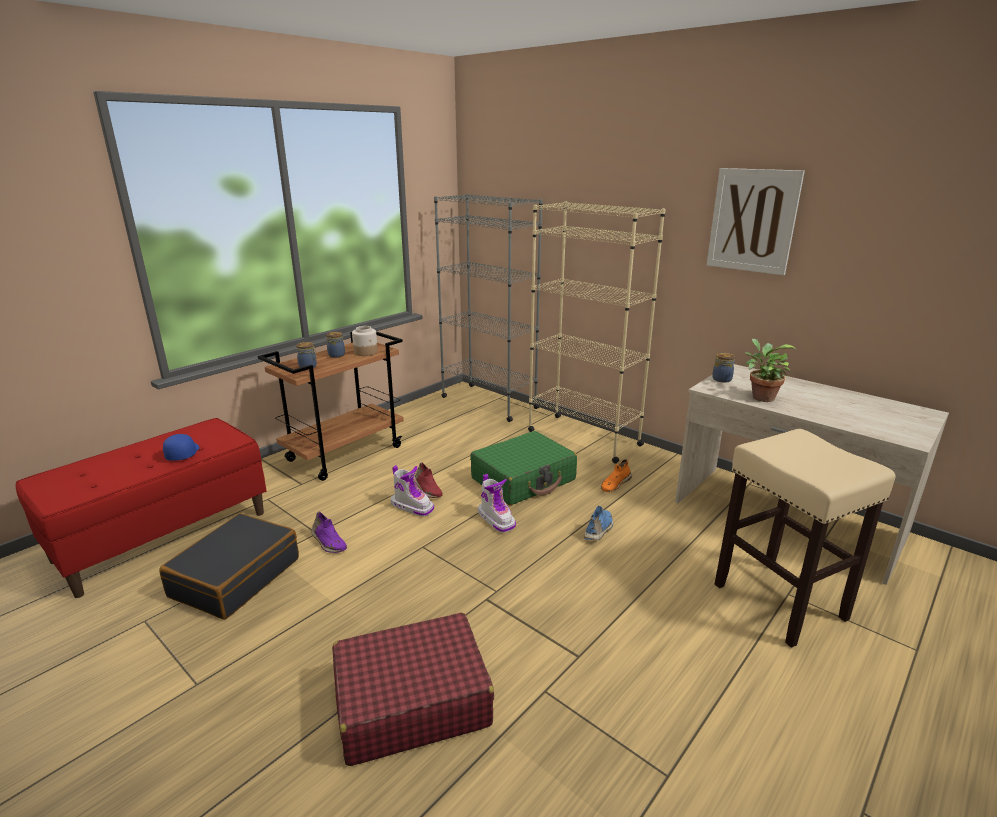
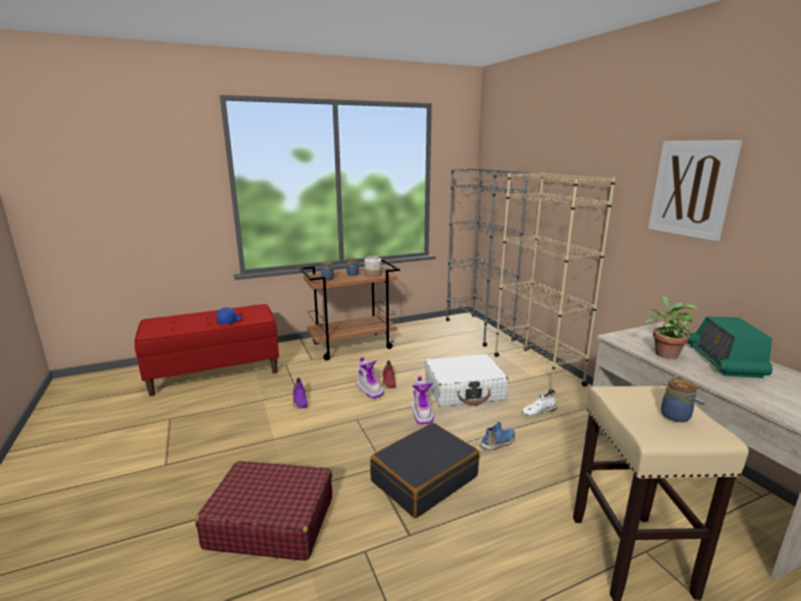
camera: 25 degrees right, 5 degrees down
black suitcase [159,513,299,620] -> black suitcase moved to [370,423,480,518]
green suitcase [470,431,577,505] -> white suitcase [425,354,509,407]
orange shoe [601,459,632,493] -> white shoe [522,392,558,416]
jar [712,352,735,383] -> jar moved to [661,378,697,422]
none -> radio [687,316,773,378]

